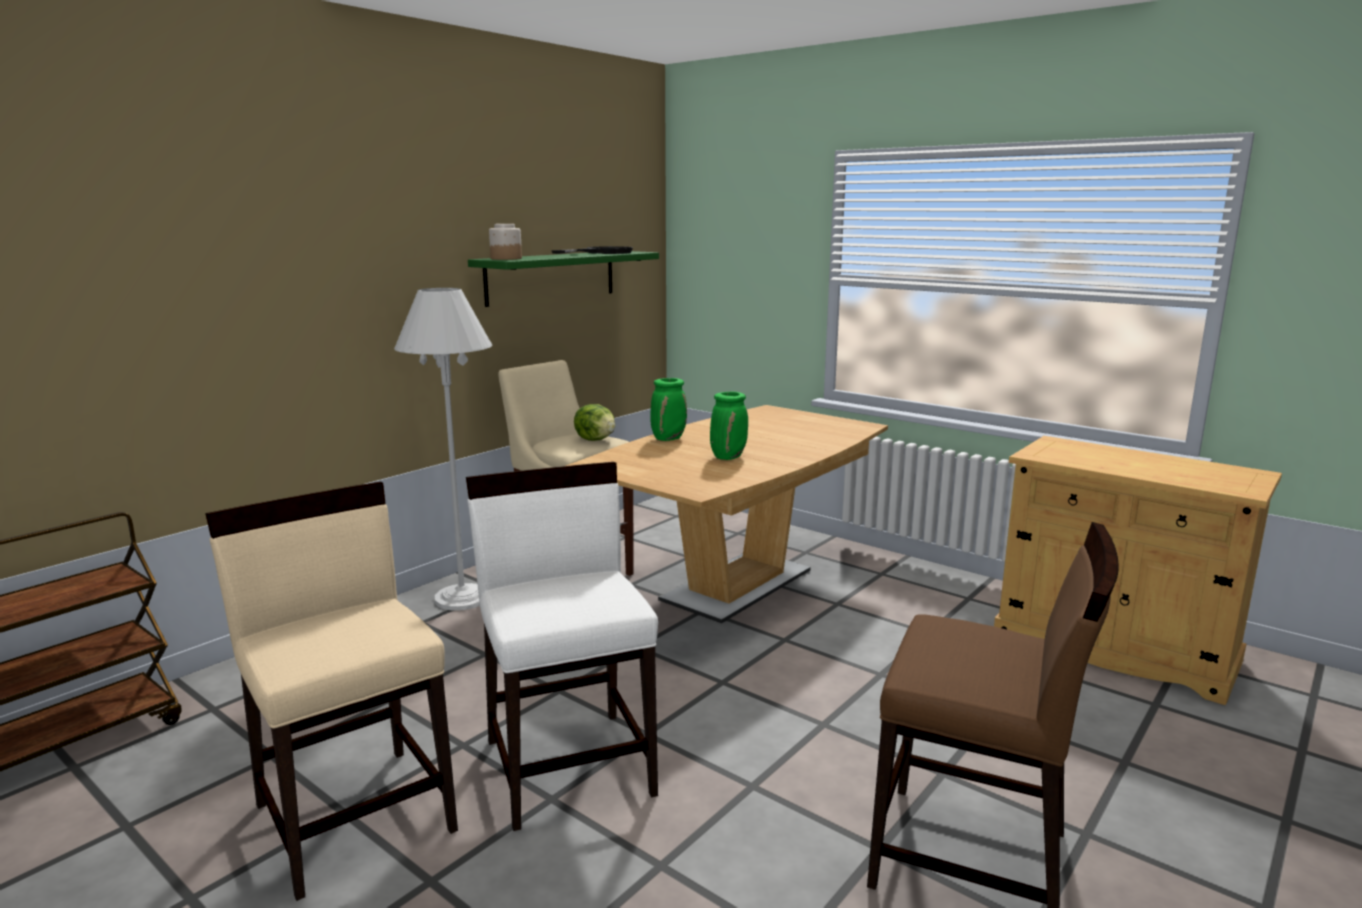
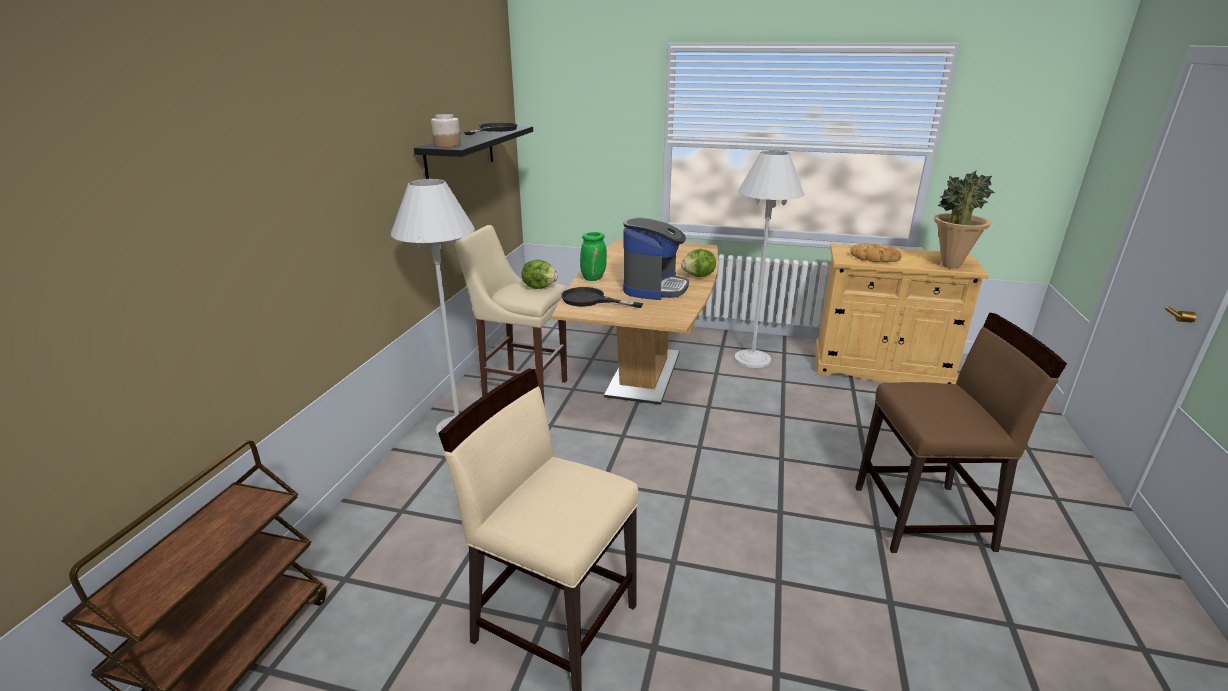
camera: 25 degrees left, 10 degrees up
white chair [466,462,658,831] -> none
green shelf [468,251,659,307] -> black shelf [414,126,533,179]
green vase [710,392,748,460] -> coffee machine [623,218,689,300]
none -> black frying pan [561,287,644,308]
none -> lettuce [681,249,716,277]
none -> white floor lamp [734,151,804,368]
none -> bread [850,244,902,262]
none -> potted plant [934,171,995,269]

